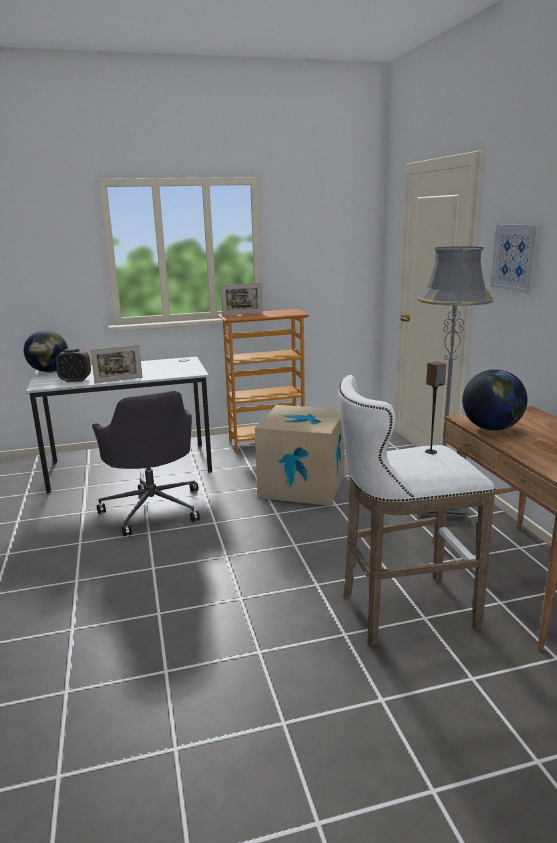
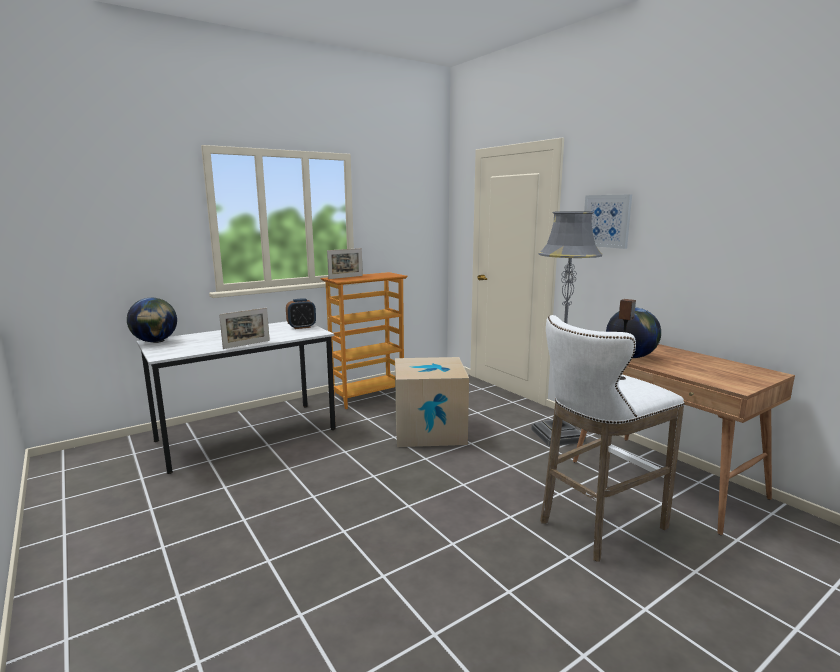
camera: 20 degrees left, 5 degrees down
alarm clock [56,349,91,382] -> alarm clock moved to [286,298,316,329]
grey office chair [92,391,200,536] -> none

